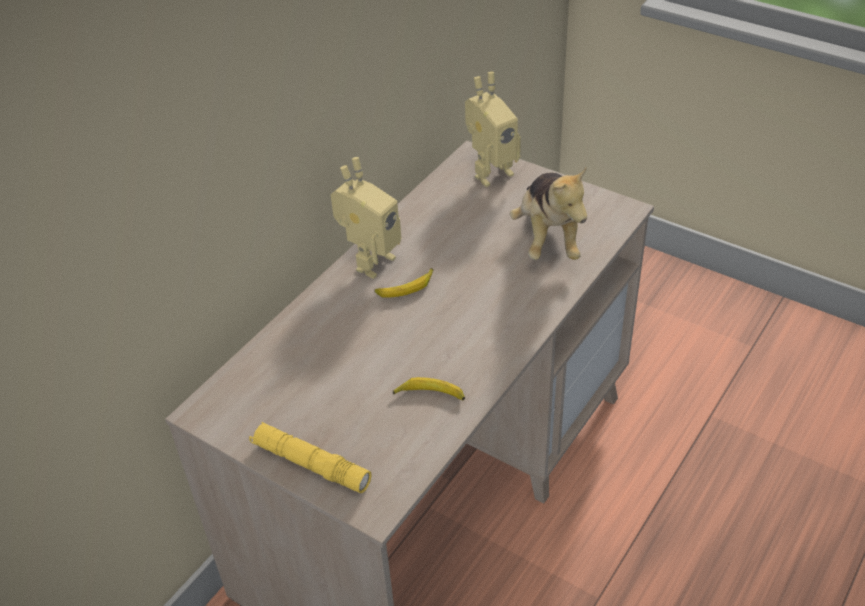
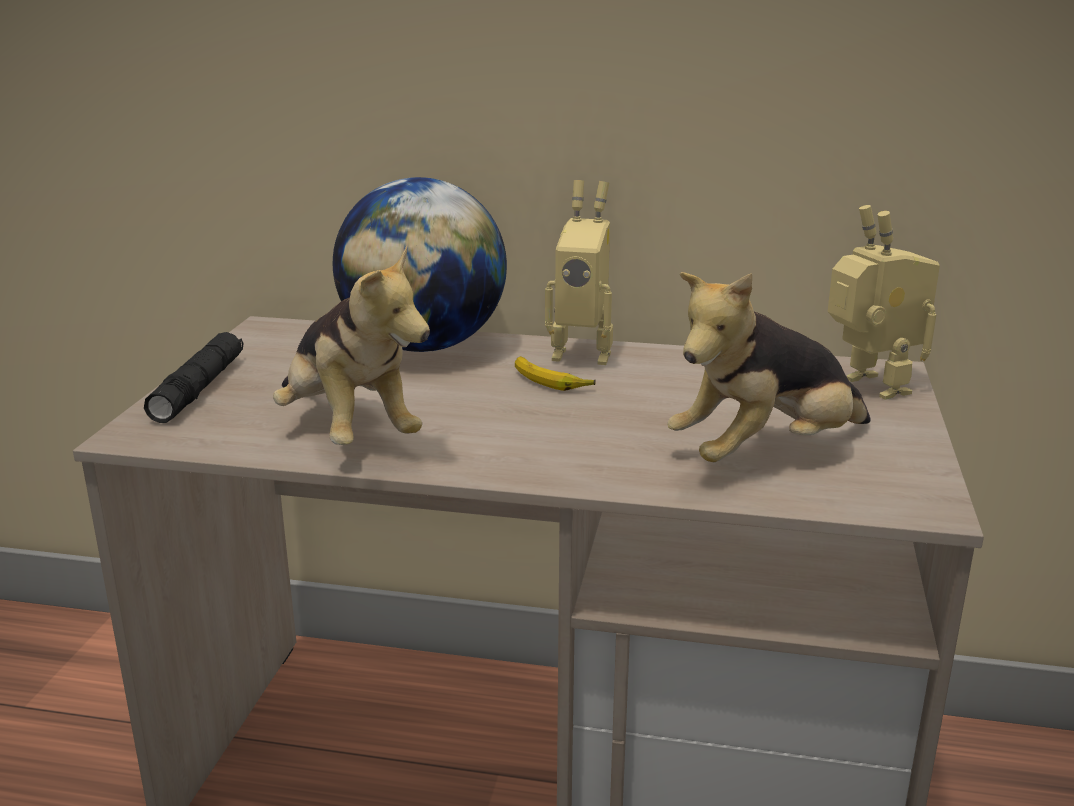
camera: 65 degrees right, 20 degrees down
yellow flashlight [249,422,372,493] -> black flashlight [144,332,244,423]
banana [393,377,465,400] -> plush toy [273,246,430,445]
toy robot [465,72,521,187] -> toy robot turned 150 degrees counterclockwise [828,205,940,400]
none -> globe [333,177,507,352]

